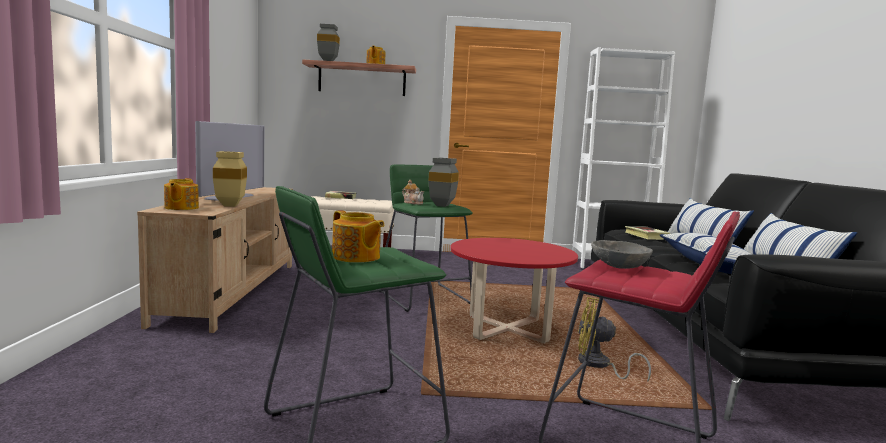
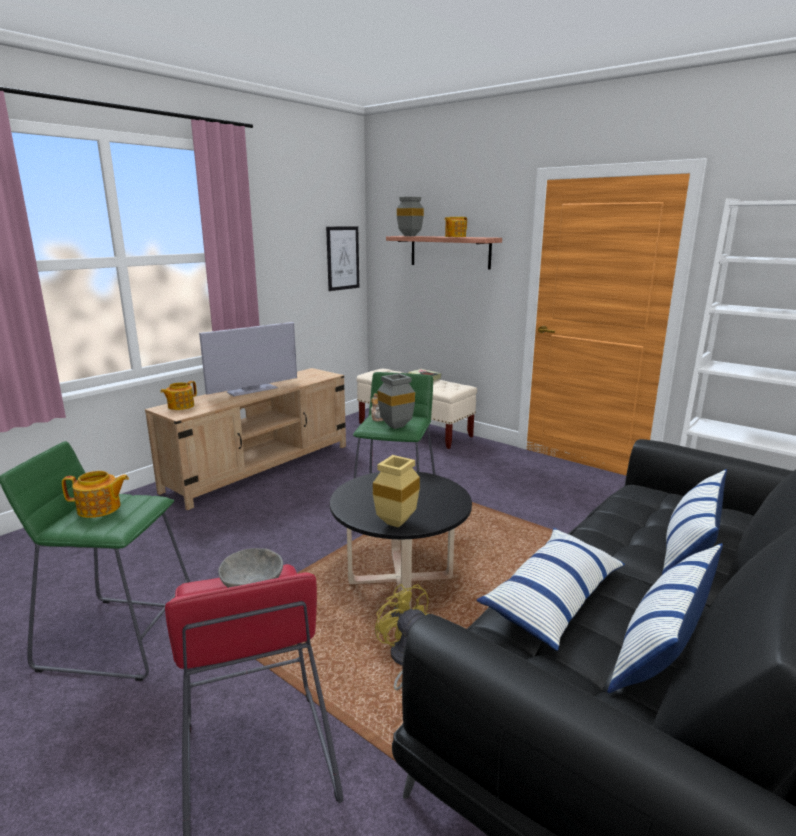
camera: 40 degrees right, 10 degrees up
beige vase [213,151,247,207] -> beige vase moved to [373,455,420,528]
teapot [332,210,384,263] -> teapot turned 90 degrees counterclockwise [62,471,129,518]
red coffee table [450,238,578,343] -> black coffee table [330,471,472,609]
book [625,226,670,240] -> none
none -> picture [326,226,359,291]

